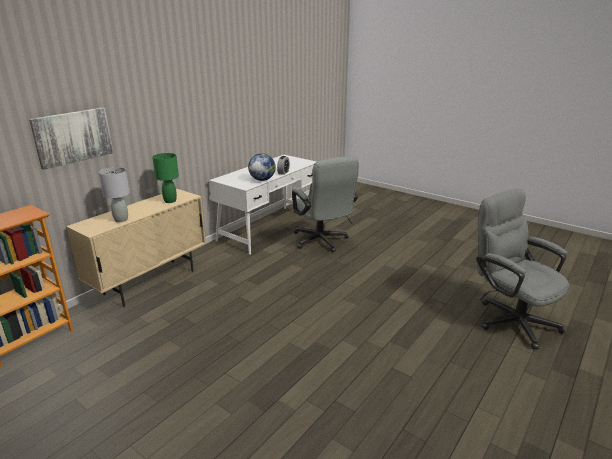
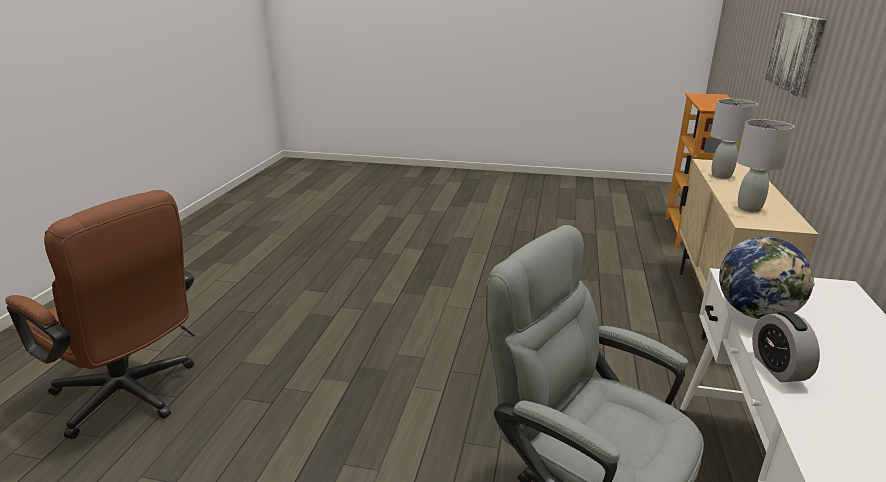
camera: 155 degrees right, 0 degrees up
green table lamp [152,153,179,203] -> grey table lamp [737,119,794,212]
grey office chair [476,189,569,349] -> brown office chair [6,190,195,439]

